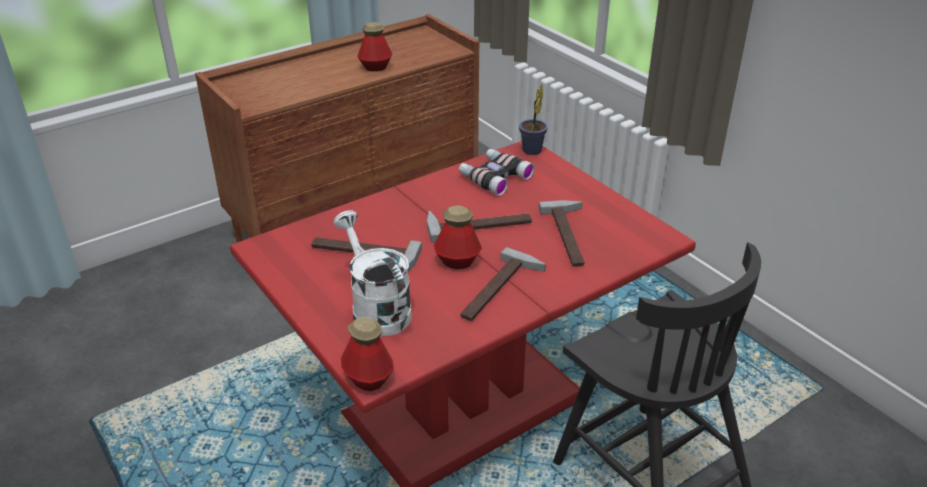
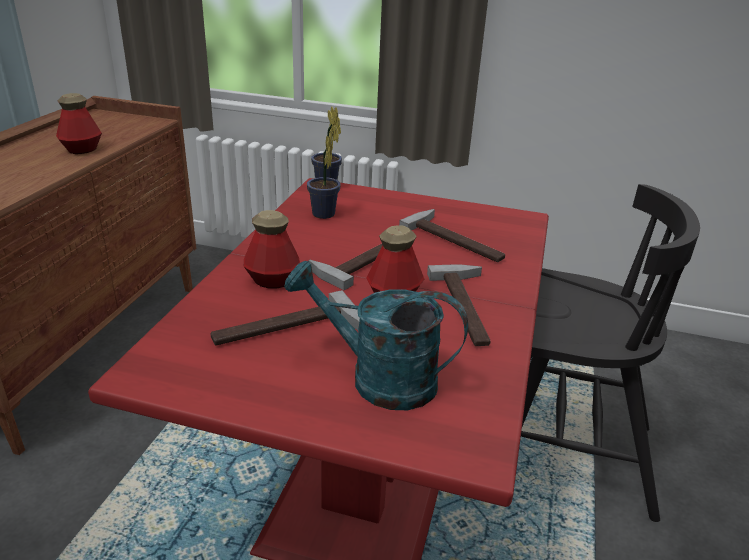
camera: 40 degrees left, 5 degrees down
white watering can [333,210,412,336] -> turquoise watering can [284,261,468,410]
bottle [341,317,394,391] -> bottle moved to [244,210,300,288]
binoculars [459,149,535,196] -> potted plant [307,129,341,219]

